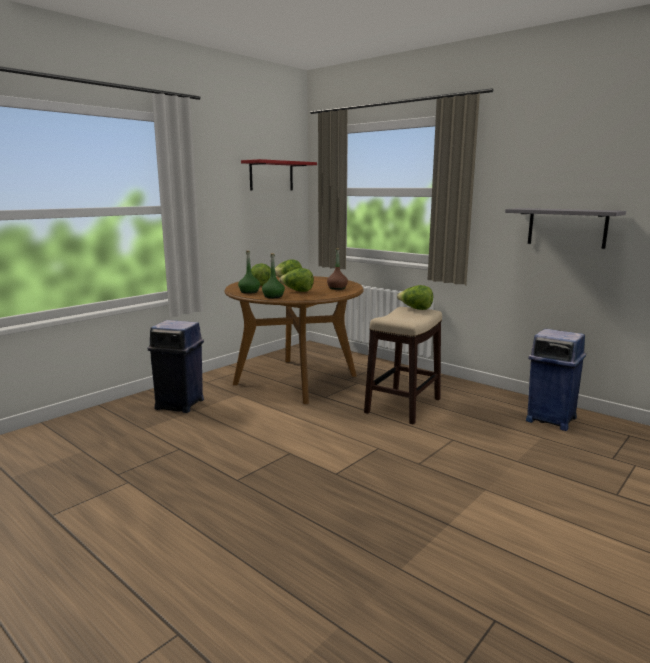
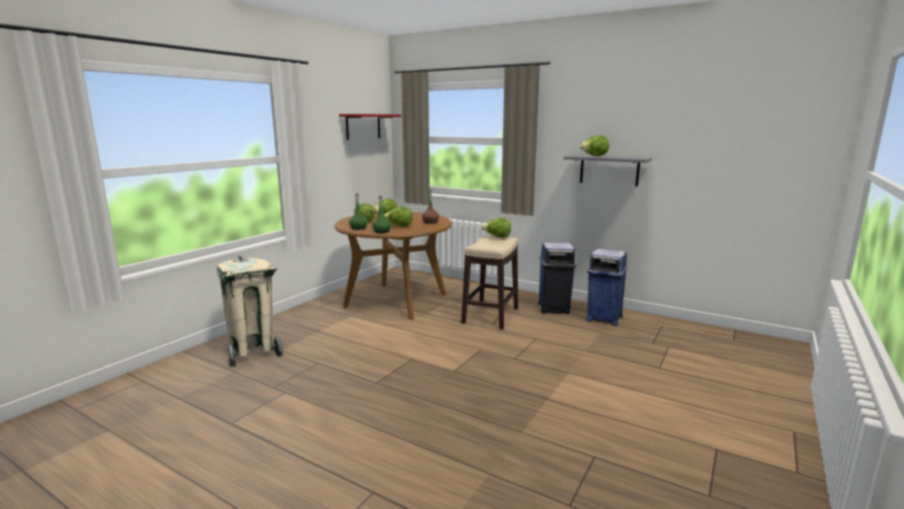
camera: 10 degrees left, 0 degrees up
blue trash can [147,320,204,413] -> blue trash can moved to [538,243,576,314]
none -> beige trash can [217,255,283,368]
none -> lettuce [579,135,609,156]

